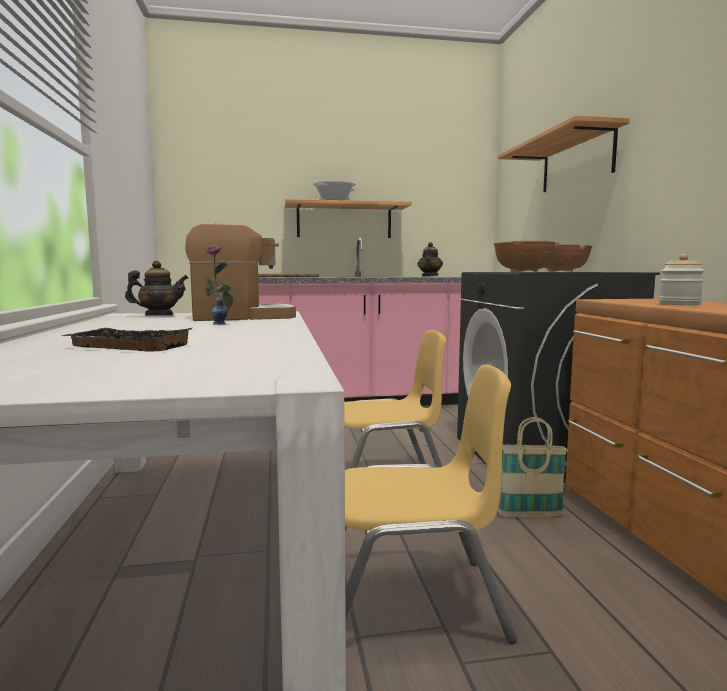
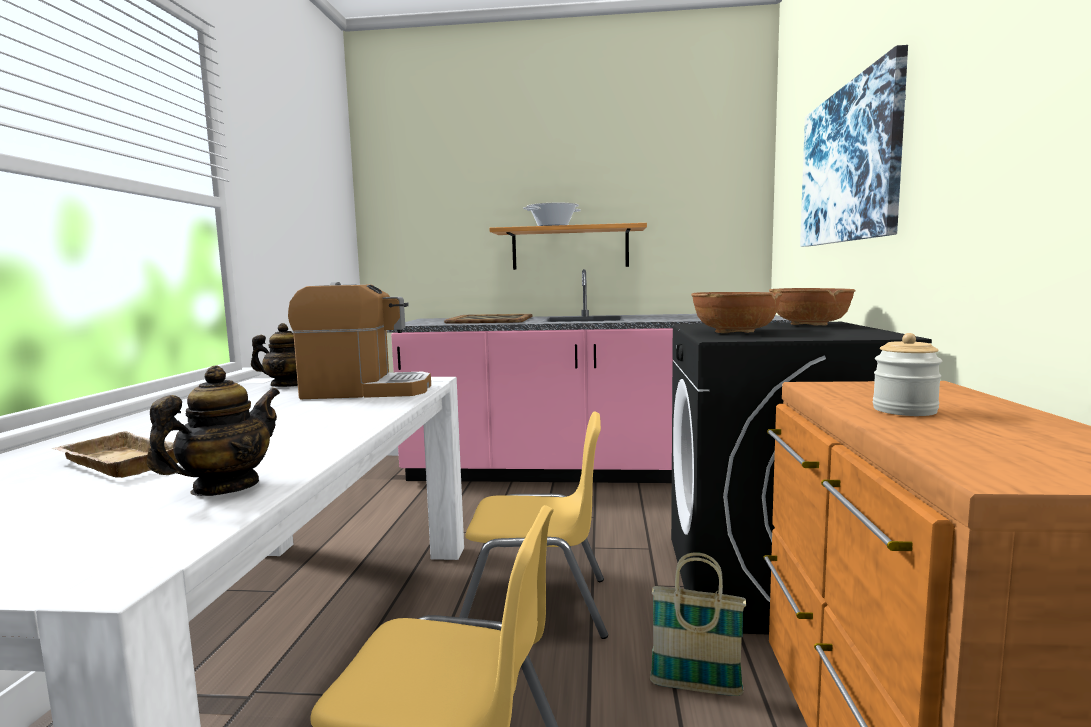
camera: 15 degrees right, 0 degrees up
black tray [62,328,192,352] -> beige tray [52,431,179,478]
vase [205,245,234,325] -> none
teapot [418,242,443,277] -> teapot moved to [147,365,280,496]
shelf [498,115,630,192] -> picture [800,45,908,247]

